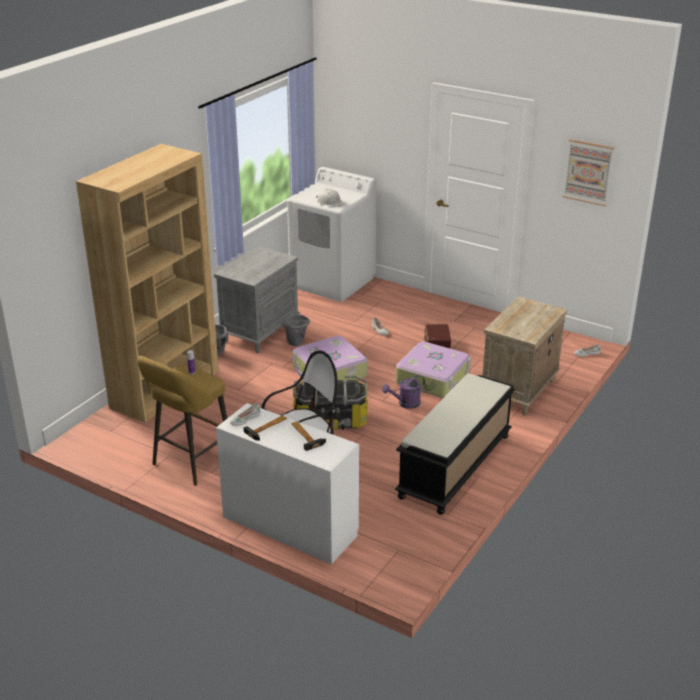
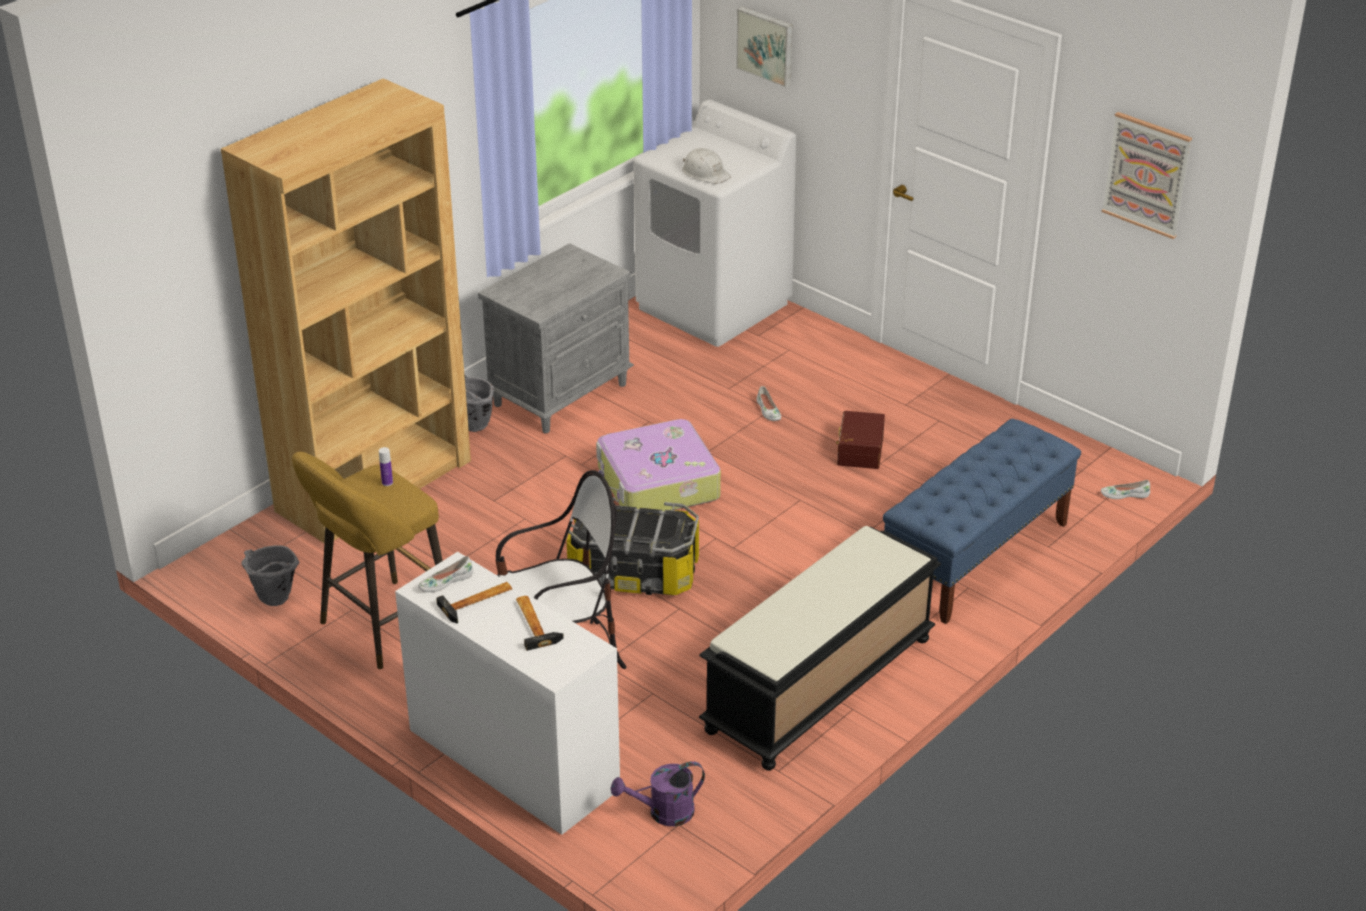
camera: 10 degrees right, 5 degrees up
grey bucket [282,314,310,346] -> grey bucket moved to [241,545,299,606]
purple watering can [382,375,425,409] -> purple watering can moved to [611,761,705,826]
suitcase [396,342,471,398] -> none
beige nightstand [482,296,567,416] -> blue bench [883,418,1081,624]
none -> picture [736,7,793,87]

